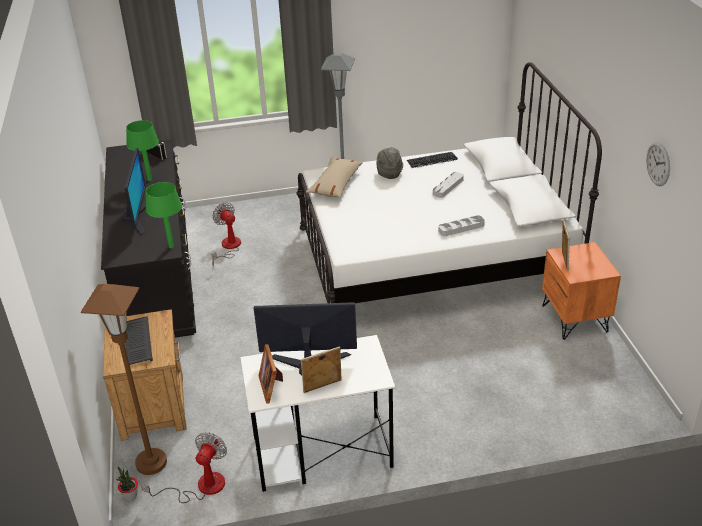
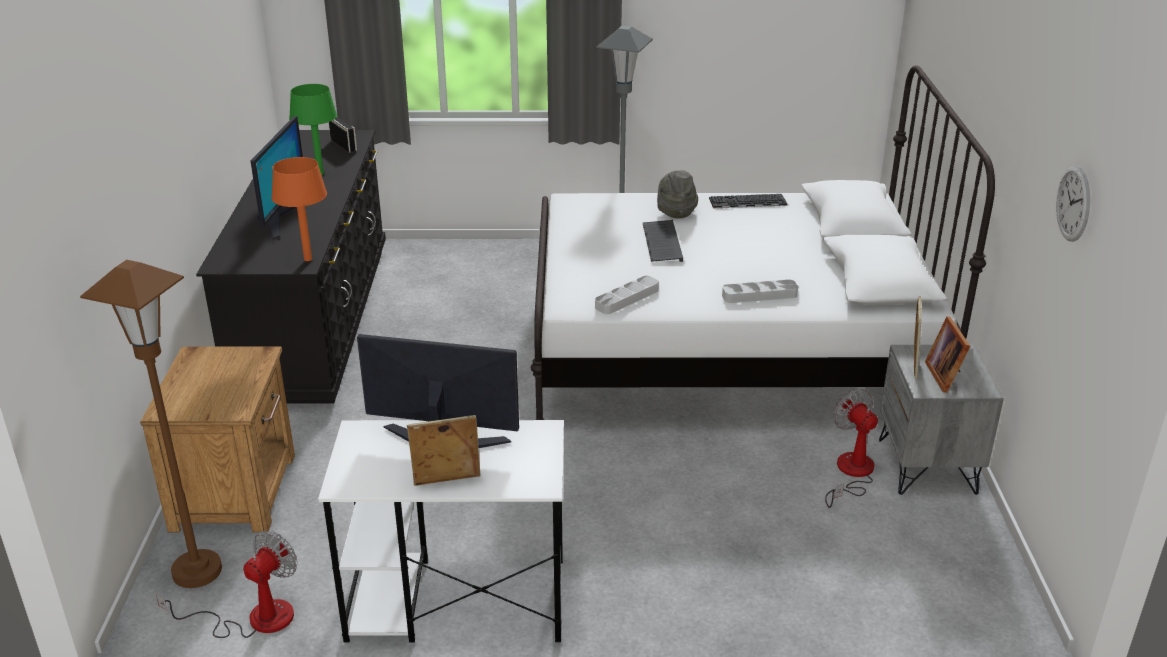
camera: 10 degrees right, 5 degrees down
potted plant [116,466,138,501] -> none
keyboard [125,316,153,365] -> keyboard moved to [643,220,683,262]
green table lamp [146,182,182,248] -> orange table lamp [271,157,327,261]
fan [211,202,241,266] -> fan moved to [825,389,878,508]
picture frame [258,344,283,404] -> picture frame moved to [925,316,970,393]
beige pillow [306,157,363,198] -> none
grey tray [433,172,464,198] -> grey tray moved to [595,276,659,314]
orange nightstand [542,242,621,340] -> grey nightstand [879,345,1004,495]

